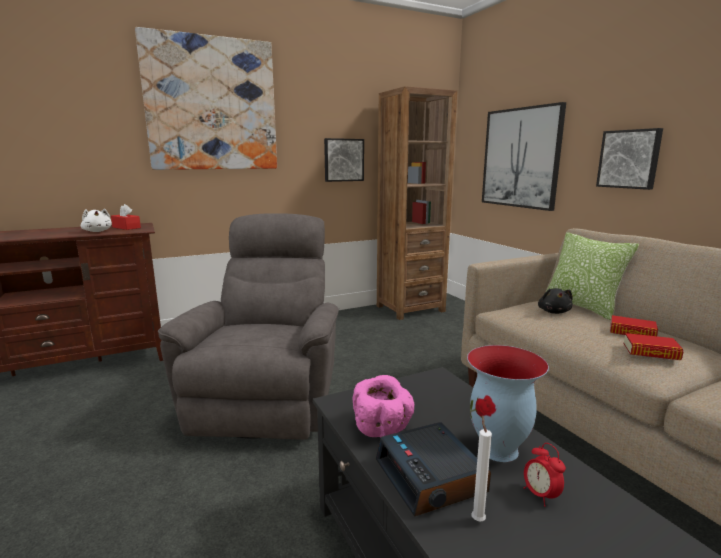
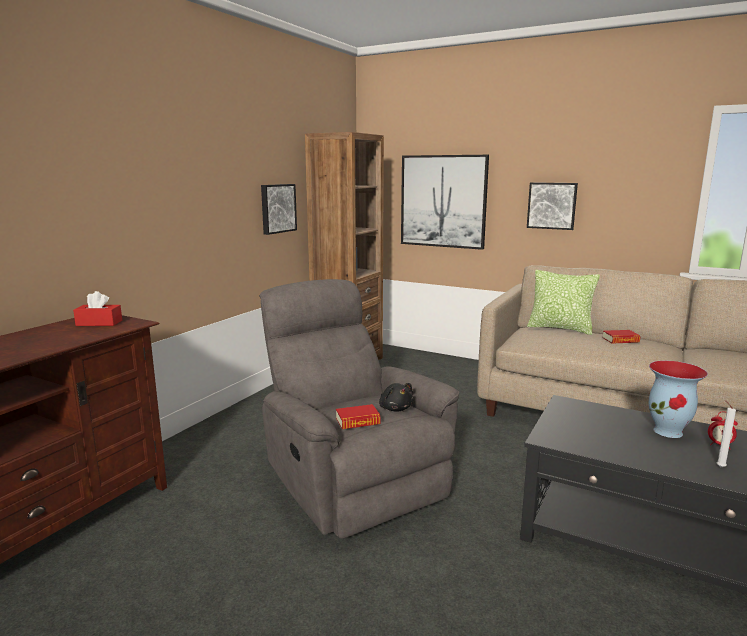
camera: 35 degrees left, 0 degrees up
white plush toy [81,209,112,232] -> none
picture [135,27,277,170] -> none
pink bowl [352,375,414,438] -> none
alarm clock [376,422,491,517] -> none
black plush toy [538,288,573,314] -> black plush toy moved to [379,383,414,411]
book [623,333,683,360] -> book moved to [336,404,381,429]

